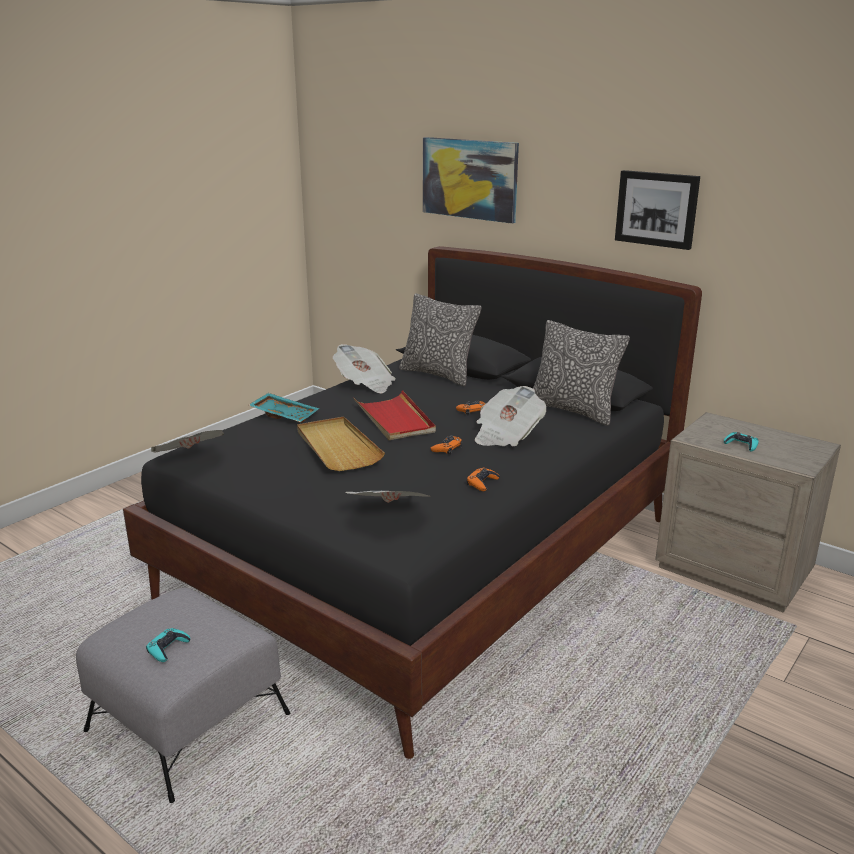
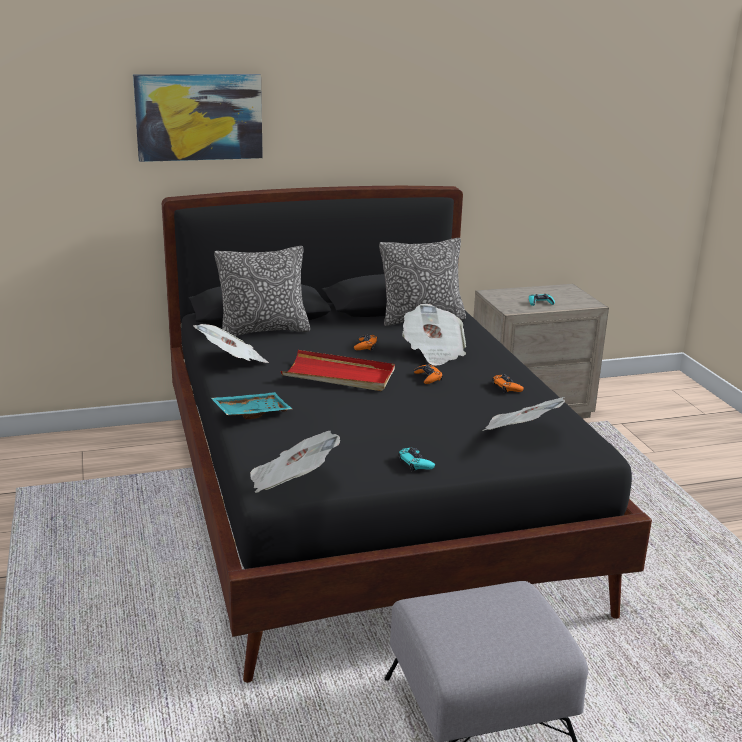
camera: 55 degrees left, 0 degrees up
turquoise game controller [146,628,190,662] -> turquoise game controller moved to [398,448,435,471]
beige tray [297,417,385,471] -> none
picture [615,170,700,250] -> none

